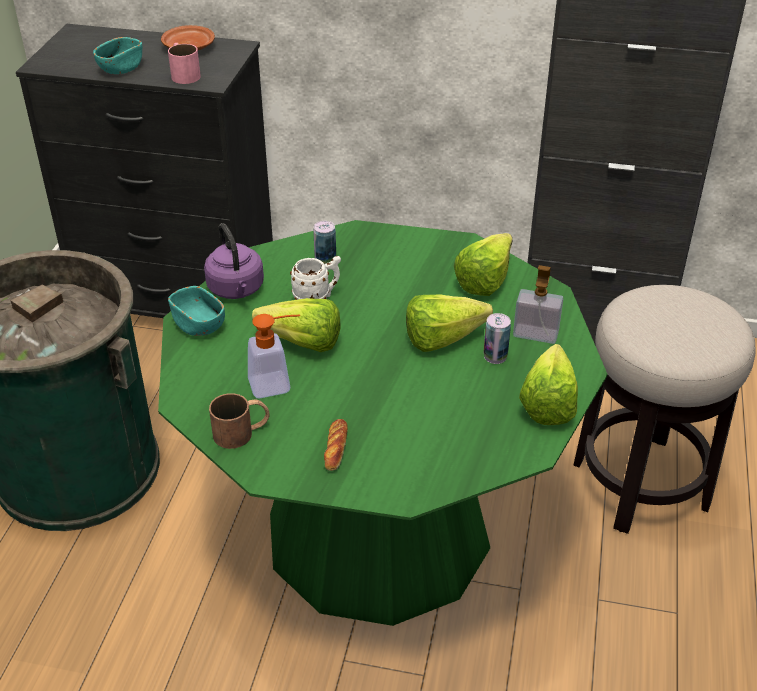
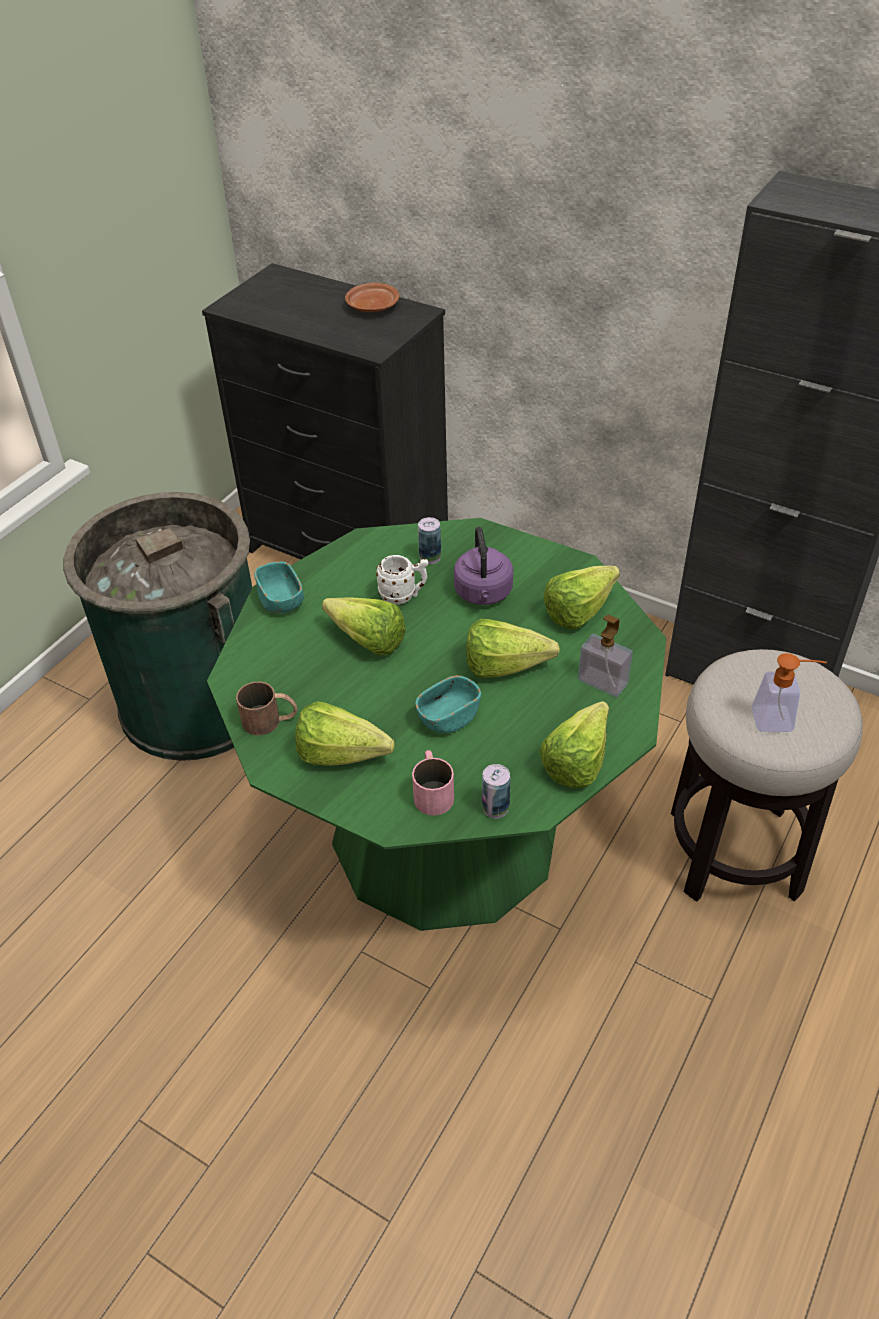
camera: 20 degrees right, 5 degrees up
turquoise bowl [93,37,142,74] -> turquoise bowl moved to [415,675,481,733]
pink mug [168,43,201,84] -> pink mug moved to [412,750,454,816]
purple kettle [204,223,264,299] -> purple kettle moved to [454,527,513,605]
soap dispenser [248,314,300,398] -> soap dispenser moved to [752,653,827,732]
bread [324,419,348,471] -> lettuce [295,701,394,766]
can [484,313,511,364] -> can moved to [482,764,511,819]

